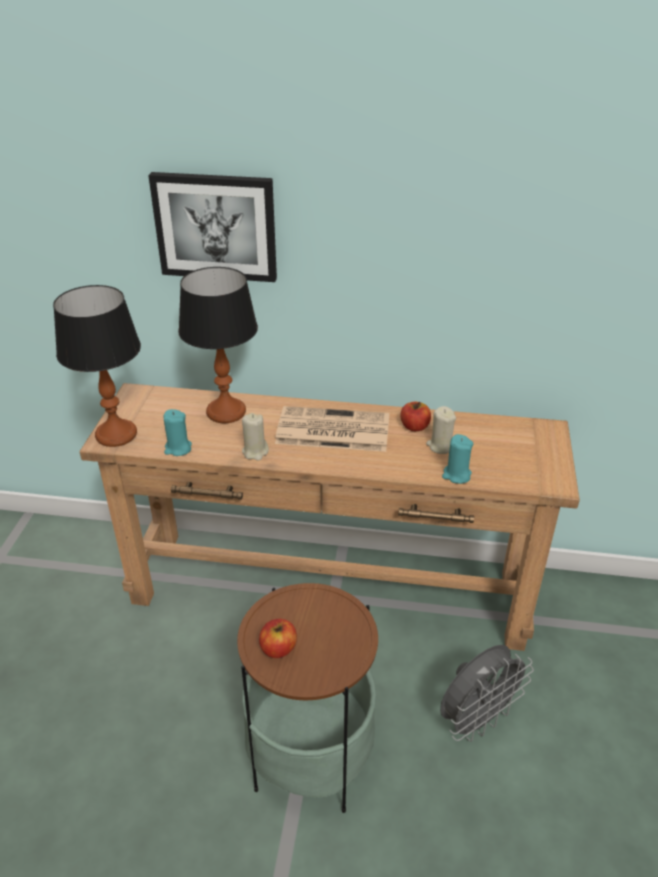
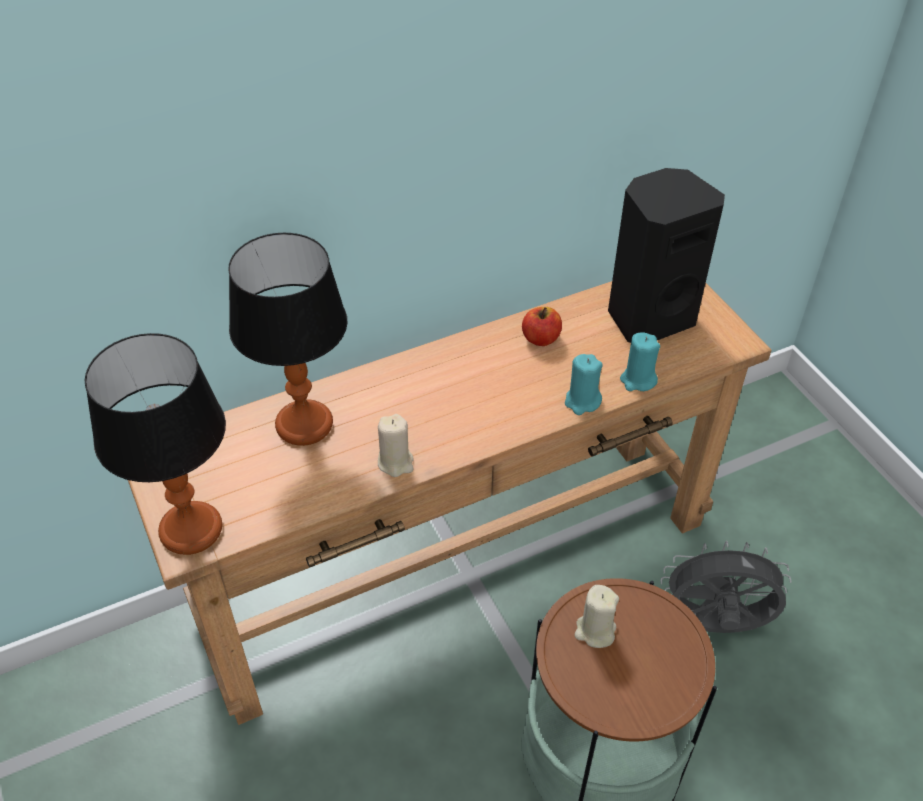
camera: 35 degrees left, 10 degrees up
picture [148,172,277,282] -> none
turquoise candle [164,409,192,456] -> turquoise candle moved to [565,354,603,415]
apple [259,619,297,658] -> none
newspaper [275,406,389,452] -> none
beige candle [426,406,456,454] -> beige candle moved to [575,585,619,648]
grey fan [440,645,534,742] -> grey fan turned 105 degrees counterclockwise [661,540,792,633]
none -> black speaker [608,168,725,343]

